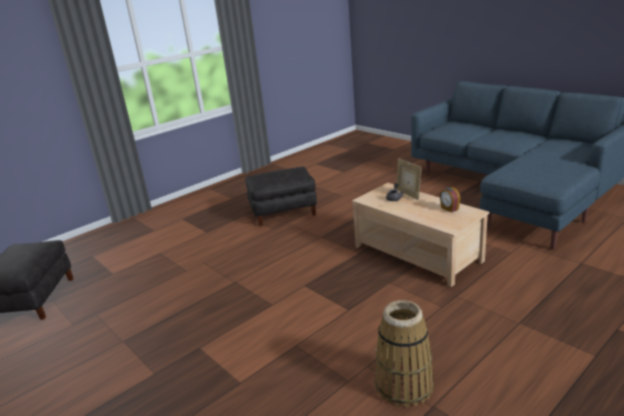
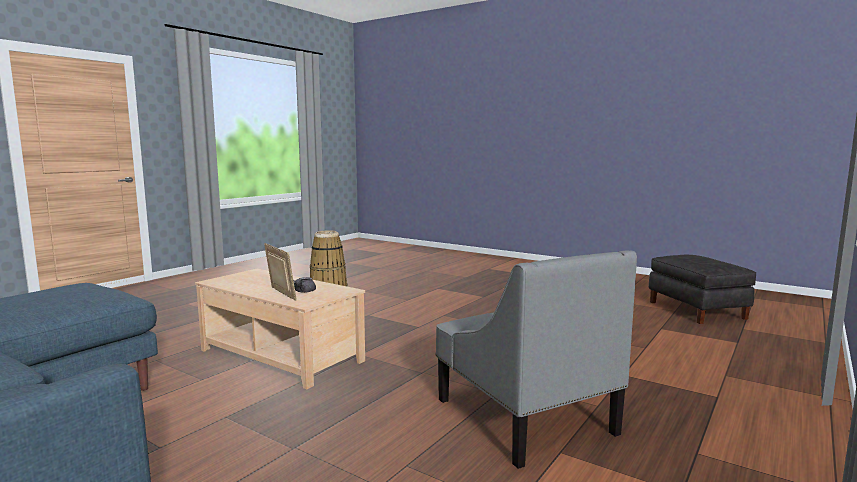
camera: 165 degrees right, 15 degrees down
black ottoman [245,167,317,226] -> grey armchair [435,250,637,469]
alarm clock [440,187,460,213] -> none

